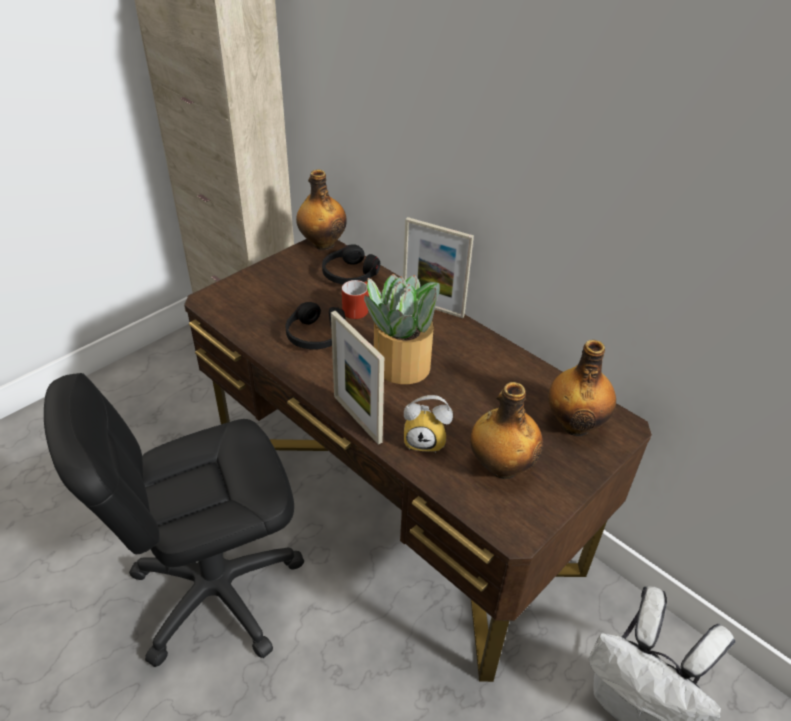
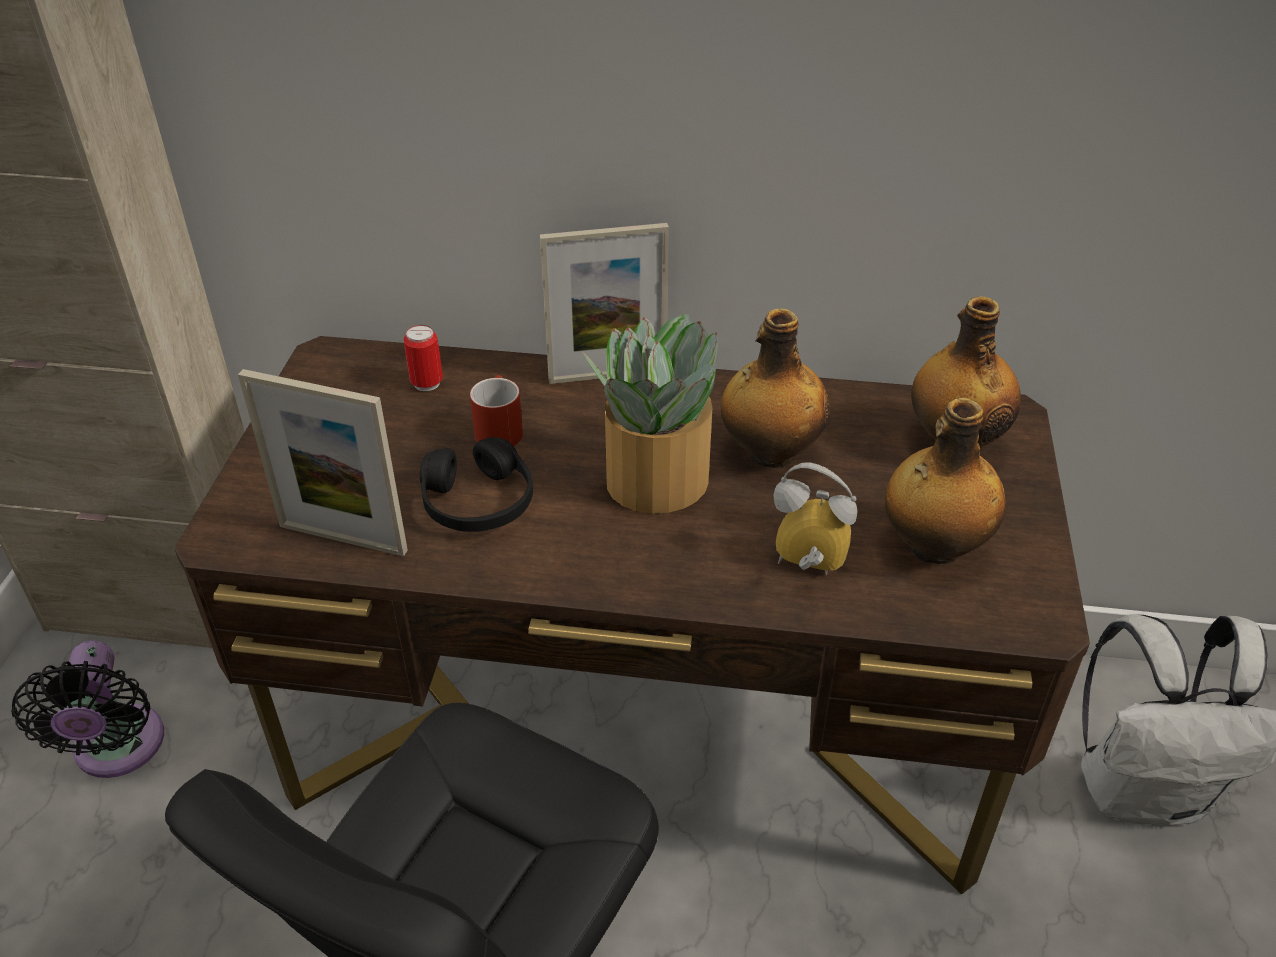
camera: 35 degrees left, 0 degrees up
bottle [296,170,347,250] -> bottle moved to [721,309,830,468]
black headphones [322,244,380,284] -> can [404,325,443,391]
picture frame [331,311,384,445] -> picture frame moved to [238,369,408,556]
alarm clock [404,395,453,453] -> alarm clock turned 135 degrees counterclockwise [773,462,857,575]
none -> black fan [11,641,164,778]

